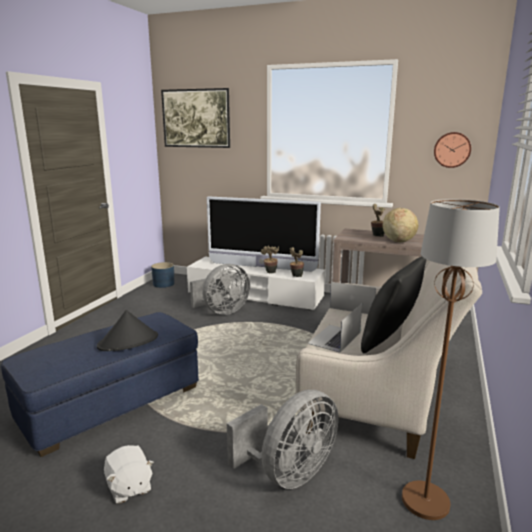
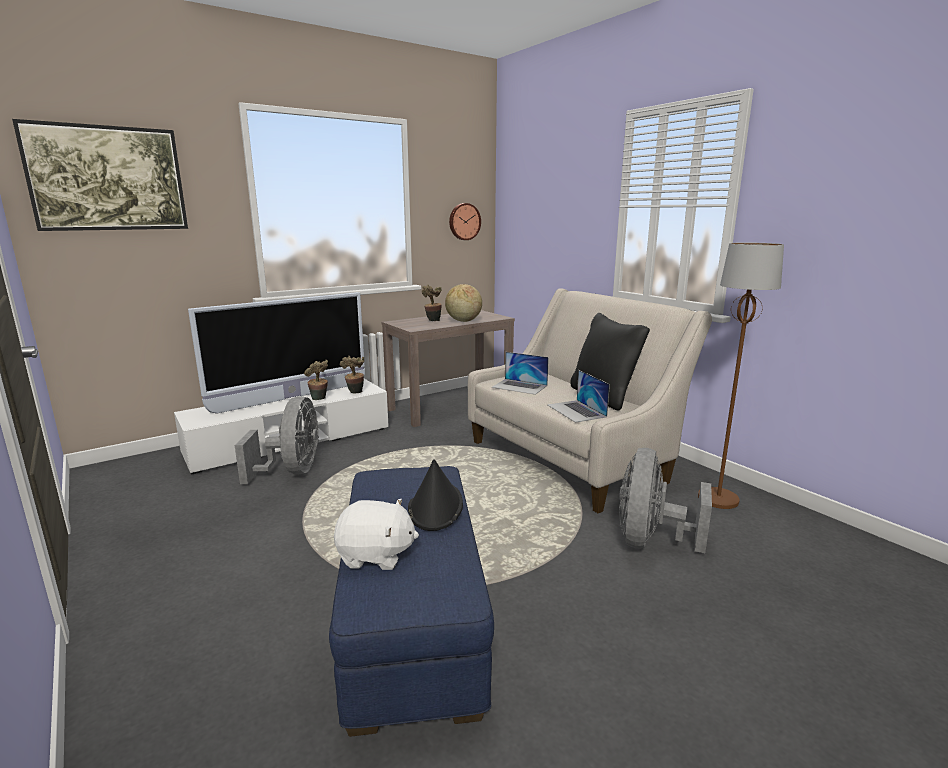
camera: 55 degrees left, 0 degrees up
white plush toy [104,445,154,504] -> white plush toy moved to [334,499,419,570]
blue planter [151,262,175,288] -> none
grey fan [227,390,338,489] -> grey fan turned 150 degrees counterclockwise [619,448,712,553]
laptop [330,282,376,314] -> laptop turned 120 degrees counterclockwise [492,352,549,395]

